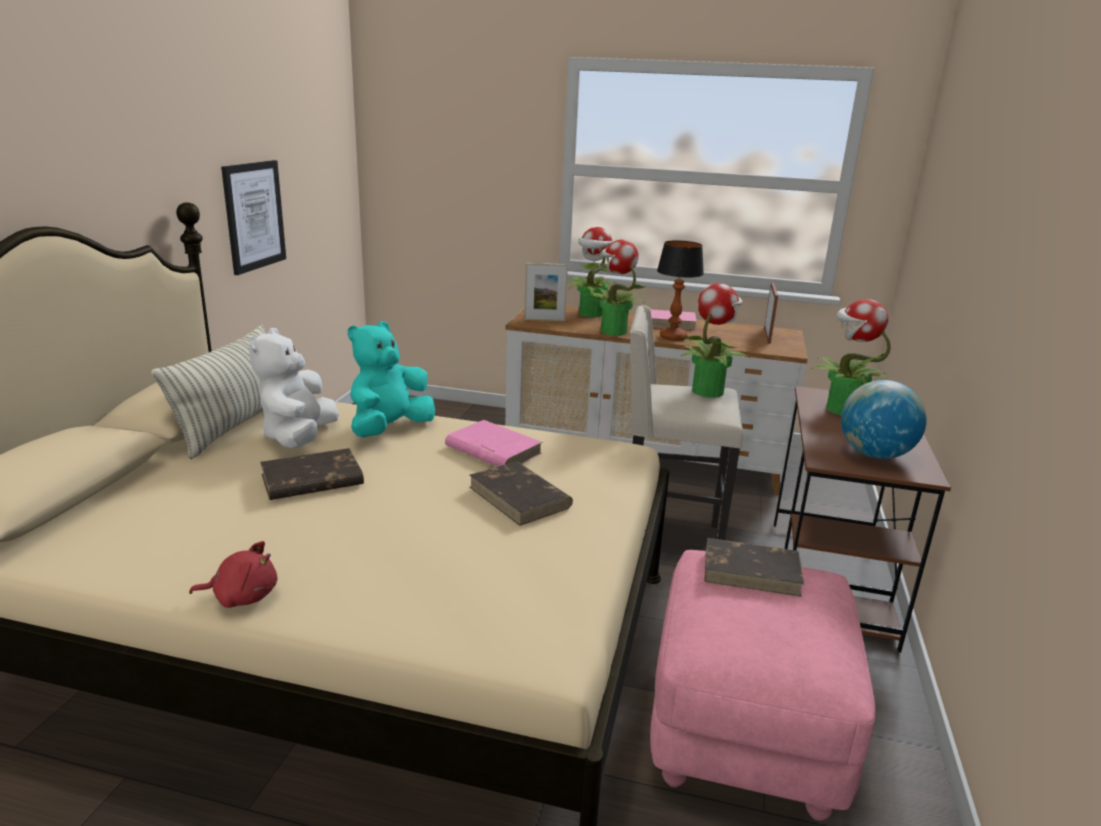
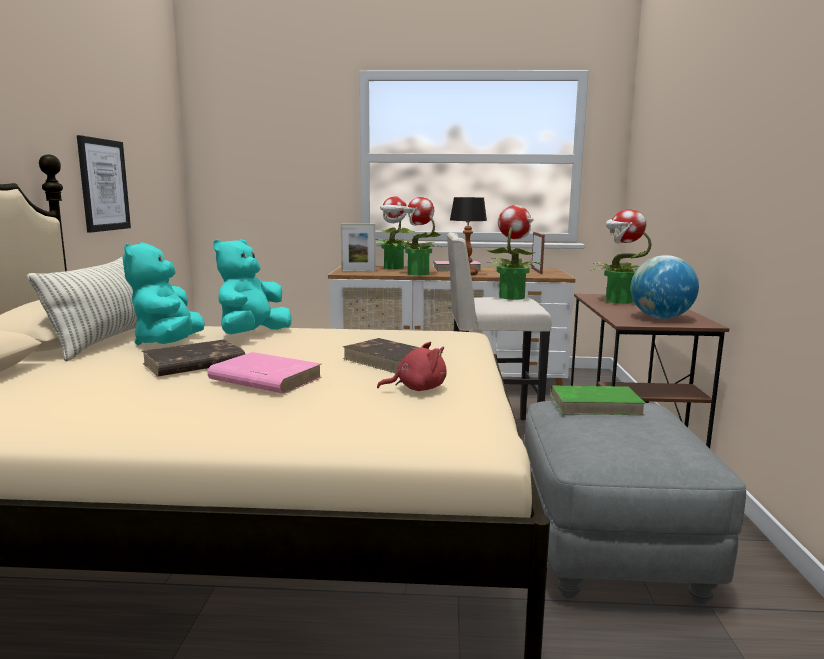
camera: 10 degrees left, 10 degrees down
red plush toy [189,541,277,608] -> red plush toy moved to [377,342,447,391]
white plush toy [249,328,339,448] -> turquoise plush toy [122,242,205,345]
pink book [445,420,542,467] -> pink book moved to [207,352,322,394]
pink ottoman [650,550,876,821] -> grey ottoman [525,401,746,604]
brown book [704,538,804,597] -> green book [551,386,645,415]

